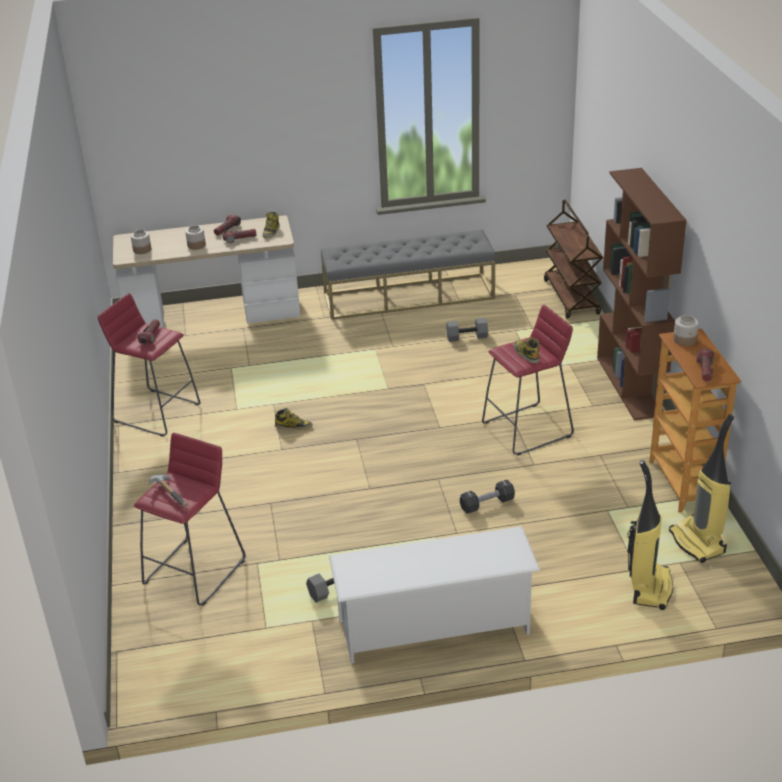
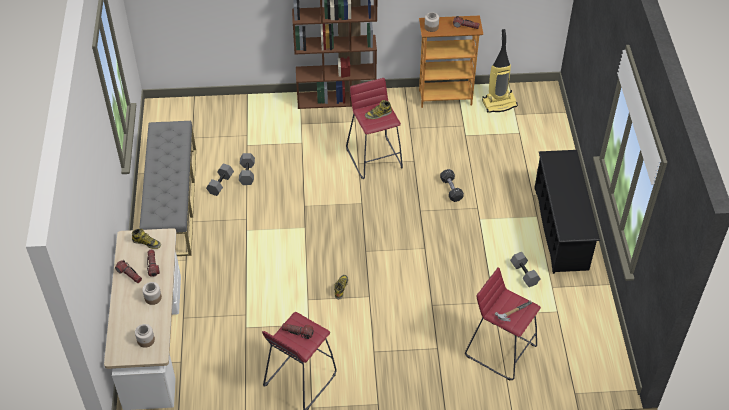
camera: 85 degrees left, 15 degrees up
white shoe rack [329,526,540,663] -> black shoe rack [534,150,600,274]
brown cart [544,200,603,318] -> none
vacuum cleaner [627,460,673,610] -> none
none -> grey dumbbell [206,163,234,196]

